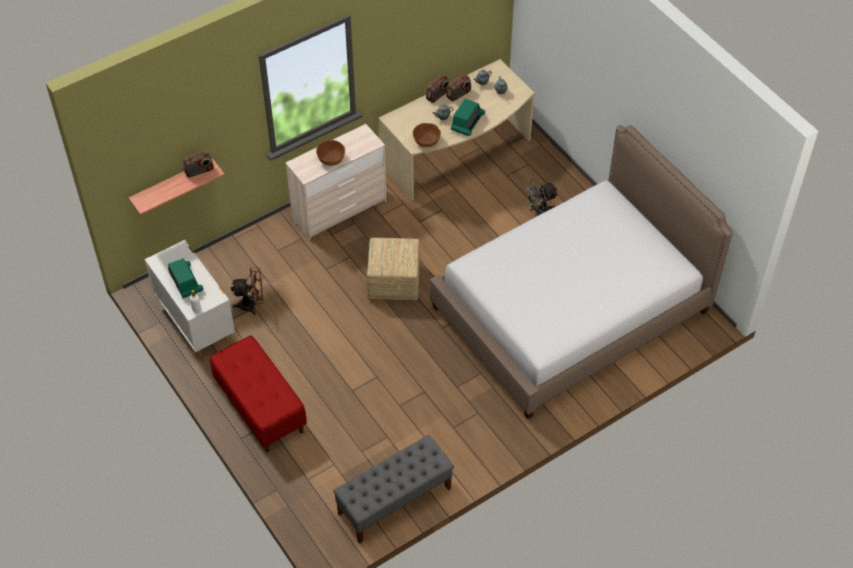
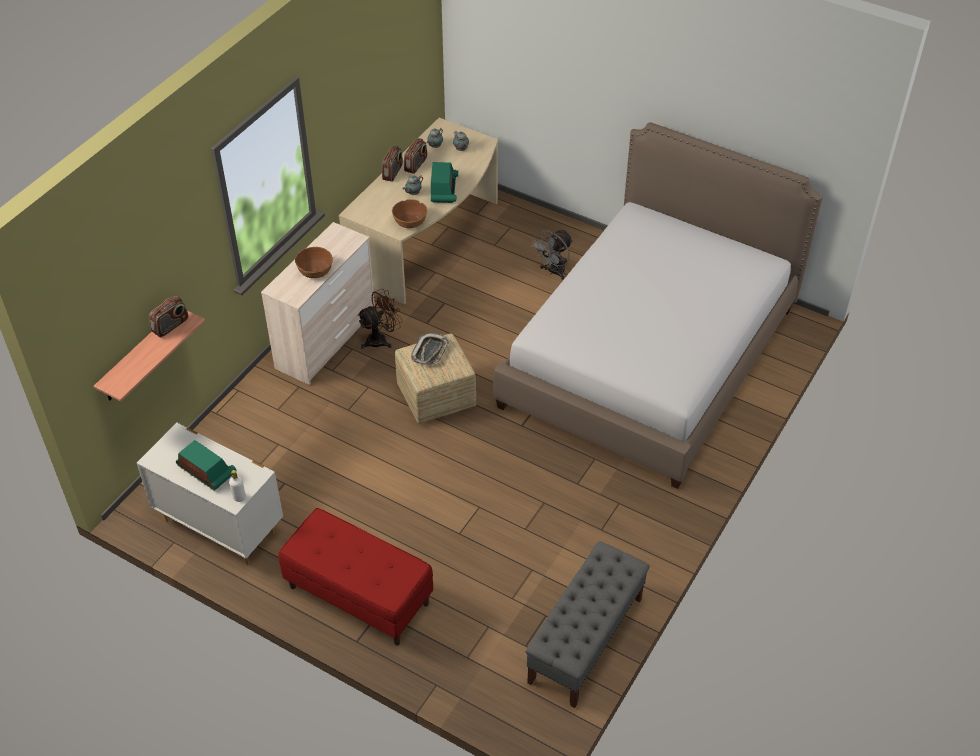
camera: 25 degrees left, 5 degrees down
brown fan [231,267,263,315] -> brown fan moved to [357,289,402,349]
none -> tray [411,333,449,365]

